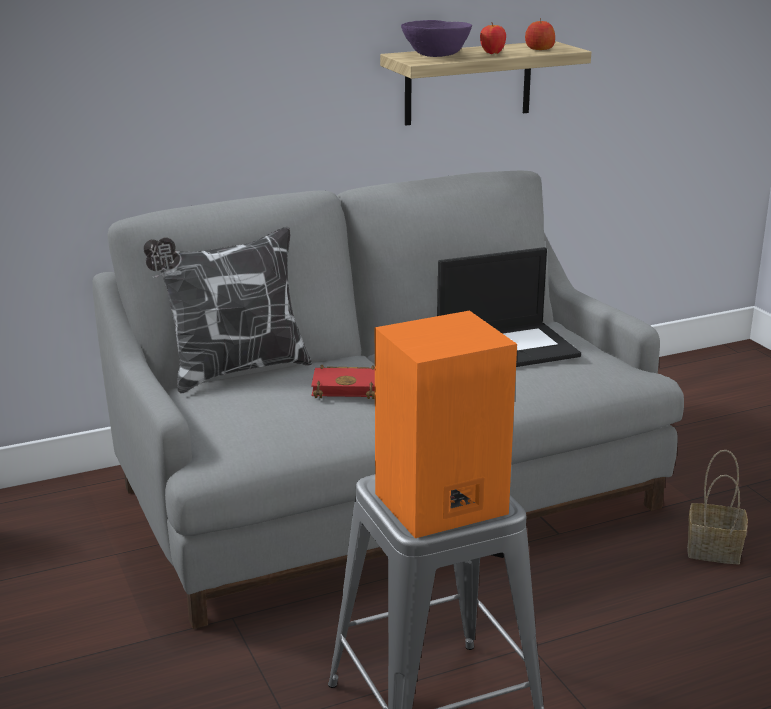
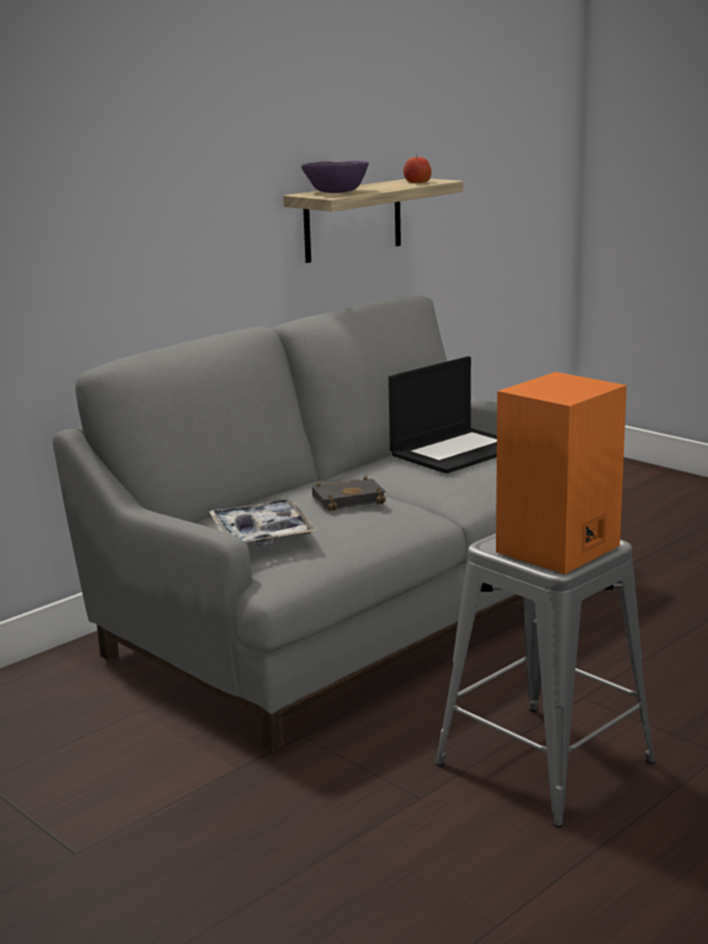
camera: 20 degrees left, 5 degrees down
pillow [143,227,312,393] -> none
red book [311,365,375,399] -> black book [312,476,386,511]
apple [480,22,506,54] -> none
basket [687,450,748,564] -> none
none -> tray [209,499,317,546]

